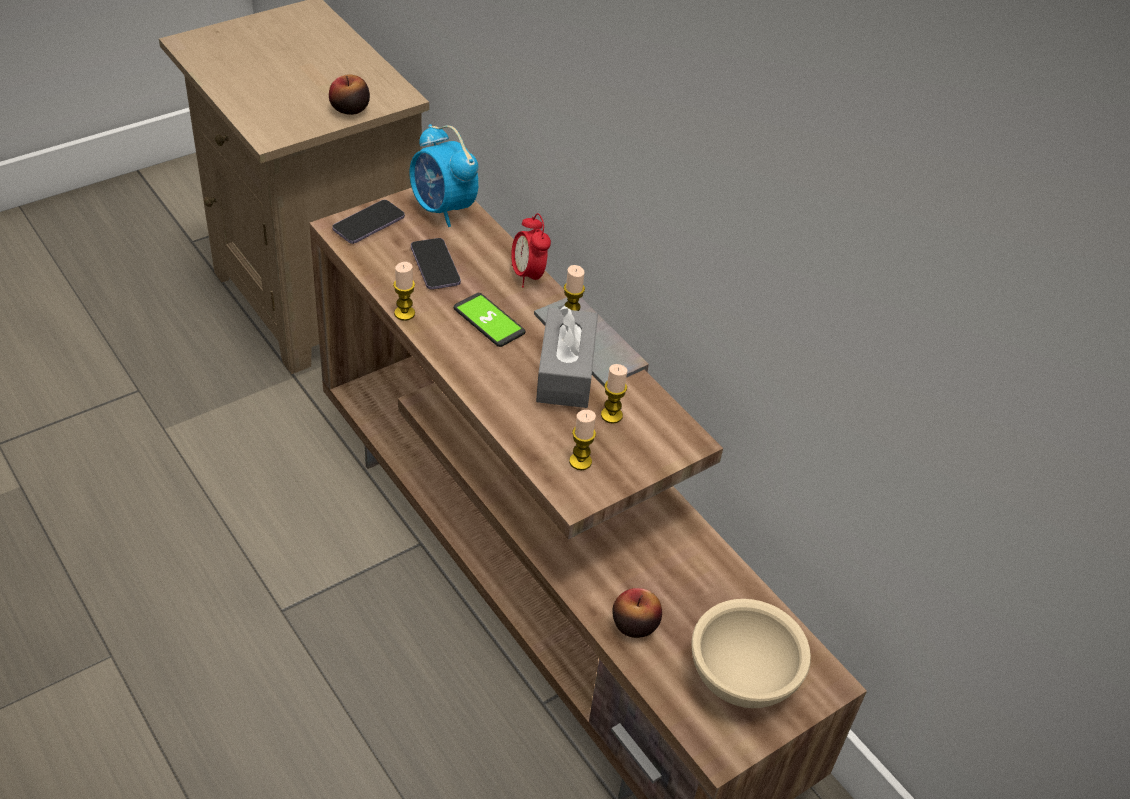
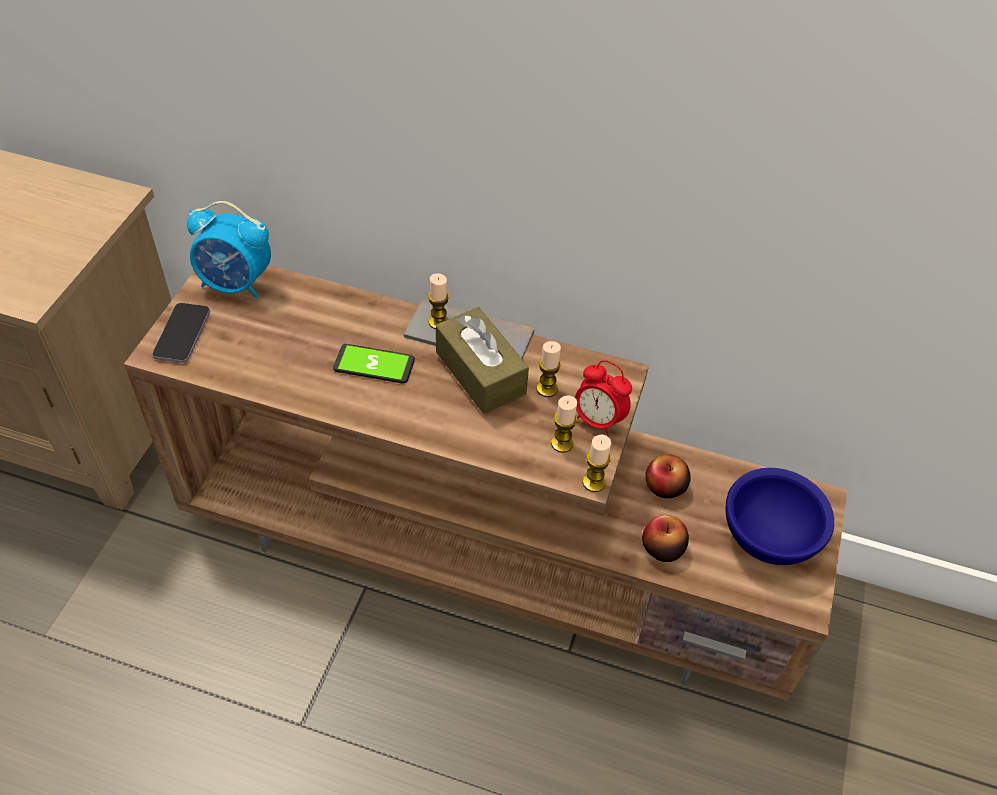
camera: 35 degrees left, 5 degrees up
apple [329,75,370,115] -> apple moved to [645,454,691,498]
candle [393,262,415,321] -> candle moved to [582,435,611,492]
phone [411,238,461,290] -> none
alarm clock [511,213,551,288] -> alarm clock moved to [575,360,632,437]
grey tissue box [536,305,598,408] -> brown tissue box [436,307,529,414]
beige bowl [692,599,811,708] -> blue bowl [725,468,834,565]

